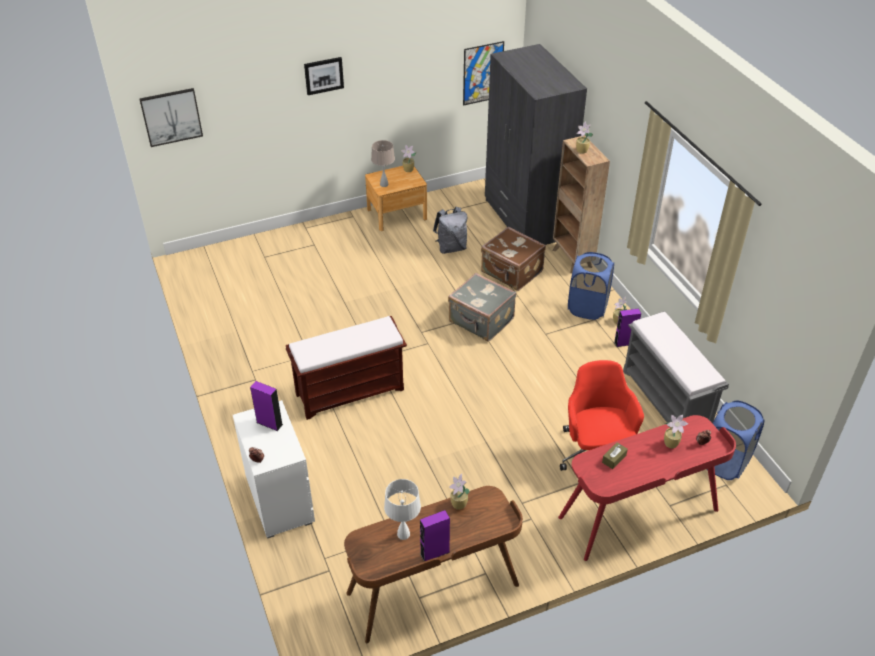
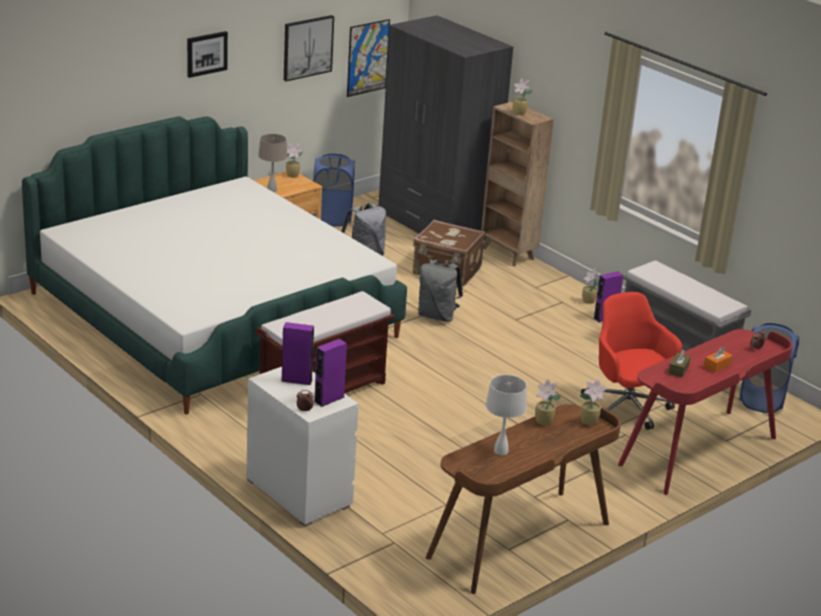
camera: 20 degrees left, 15 degrees down
picture [139,88,203,147] -> picture moved to [284,15,334,81]
purple speaker [420,510,450,561] -> purple speaker moved to [314,339,347,407]
grey suitcase [448,273,516,342] -> grey backpack [418,260,463,322]
blue laundry basket [568,252,614,320] -> blue laundry basket moved to [312,154,355,227]
potted plant [664,415,688,448] -> potted plant moved to [579,379,607,426]
none -> bed [22,116,407,414]
none -> orange tissue box [704,347,733,373]

